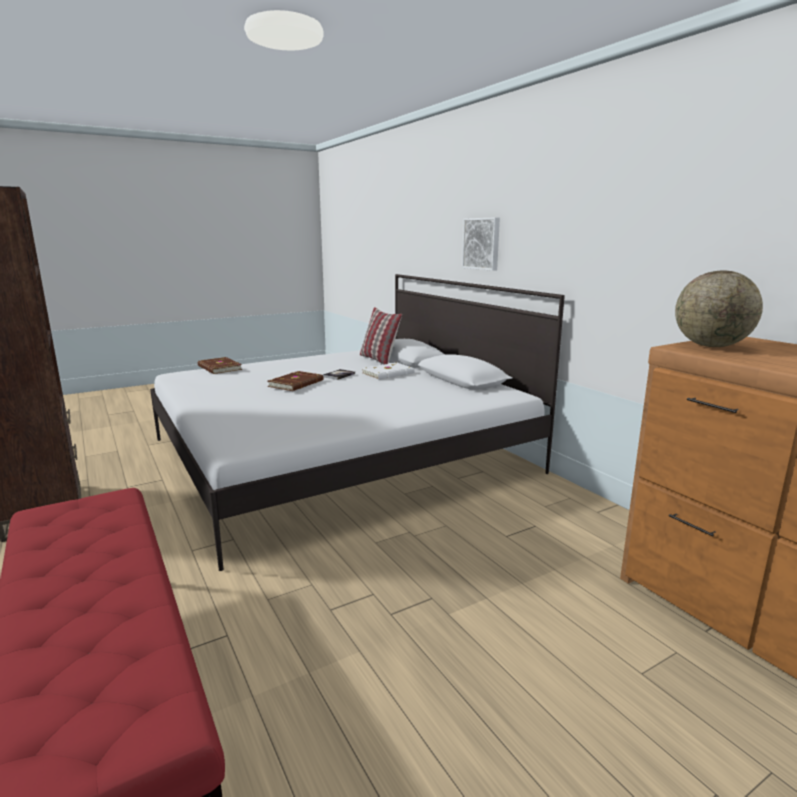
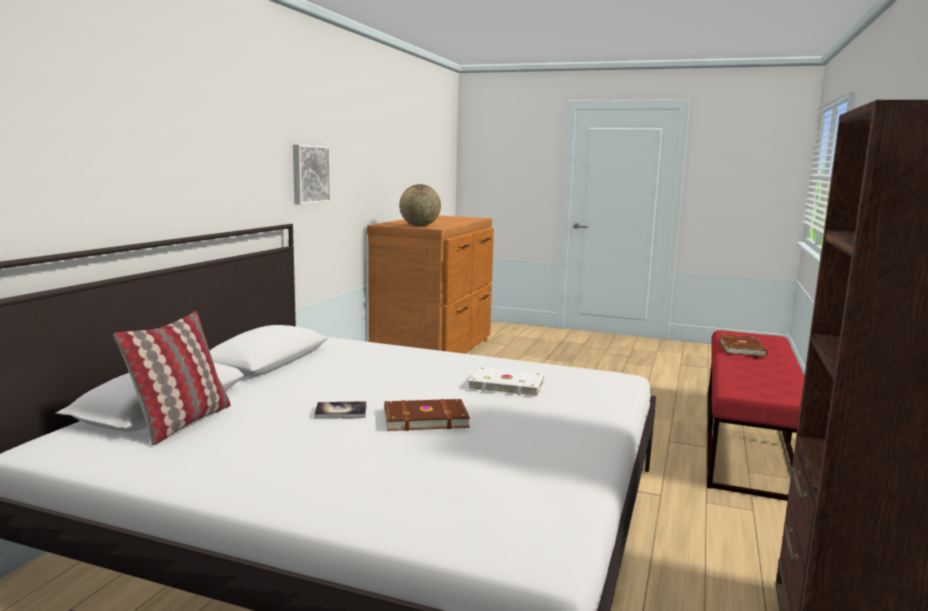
camera: 130 degrees left, 5 degrees down
brown book [198,357,242,374] -> brown book moved to [719,334,767,357]
white book [362,362,415,380] -> white book moved to [468,368,544,397]
picture [462,217,500,271] -> picture moved to [293,144,331,205]

